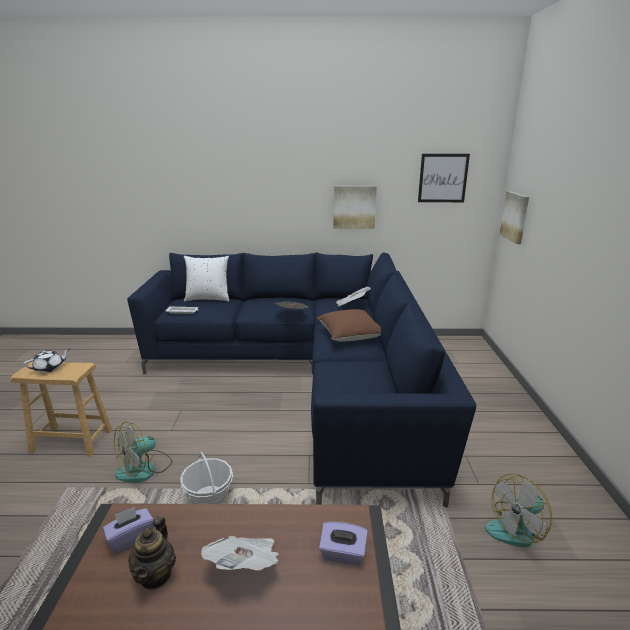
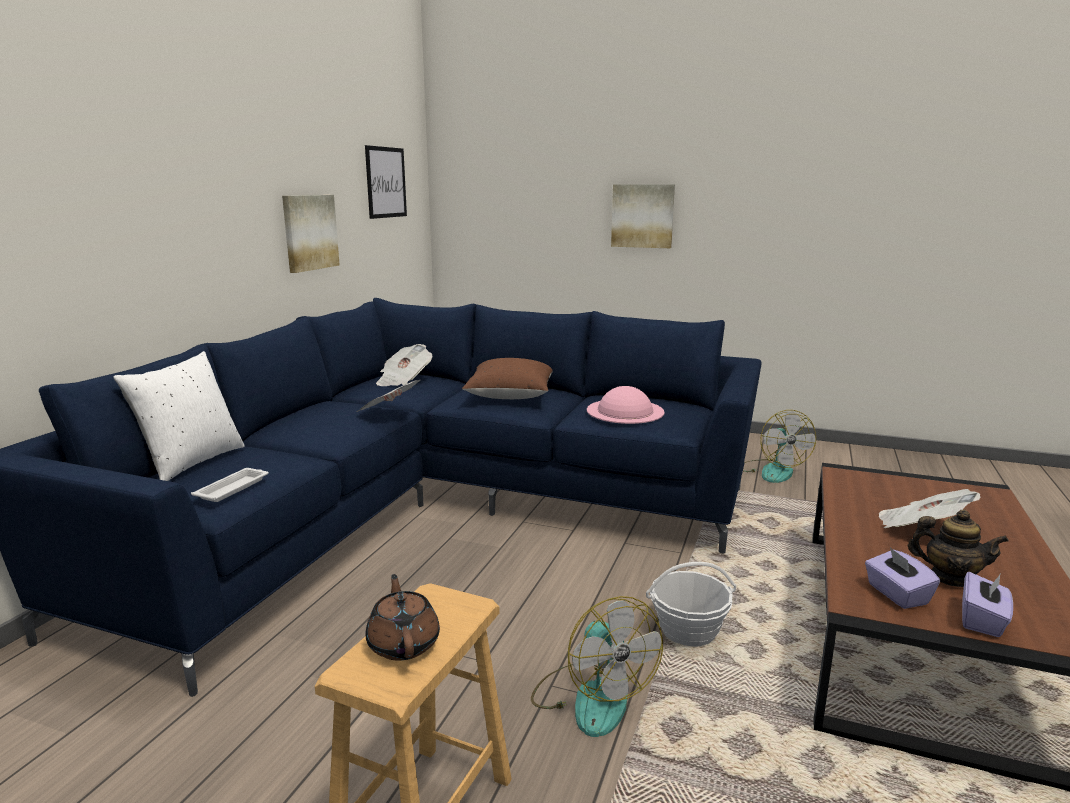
camera: 70 degrees left, 5 degrees down
white teapot [24,349,69,373] -> brown teapot [365,574,440,660]
purple tissue box [319,522,368,565] -> purple tissue box moved to [962,572,1013,637]
picture [500,191,529,244] -> picture moved to [611,184,675,248]
none -> pink hat [587,386,665,424]

